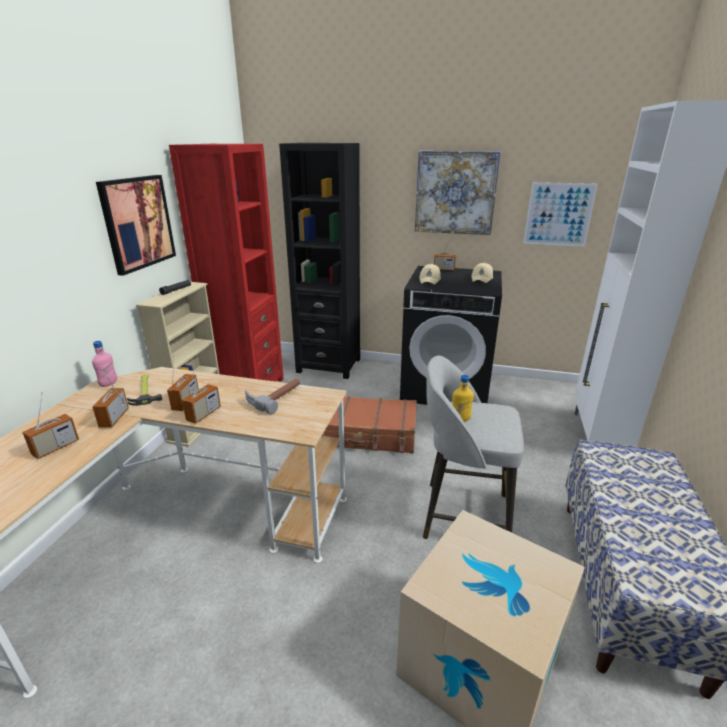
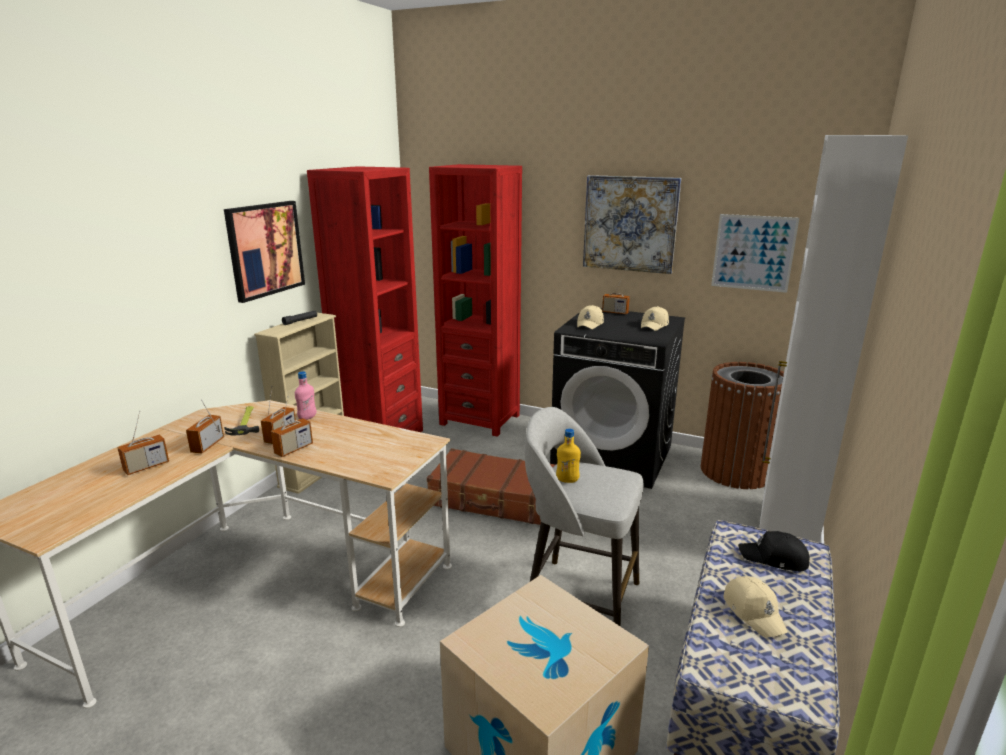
camera: 10 degrees right, 5 degrees down
pink bottle [92,341,117,387] -> pink bottle moved to [295,371,316,420]
hammer [245,378,300,414] -> none
black bookcase [279,143,360,379] -> red bookcase [429,164,522,437]
none -> brown trash can [701,362,784,489]
none -> beige cap [724,576,788,638]
none -> black cap [738,531,810,571]

